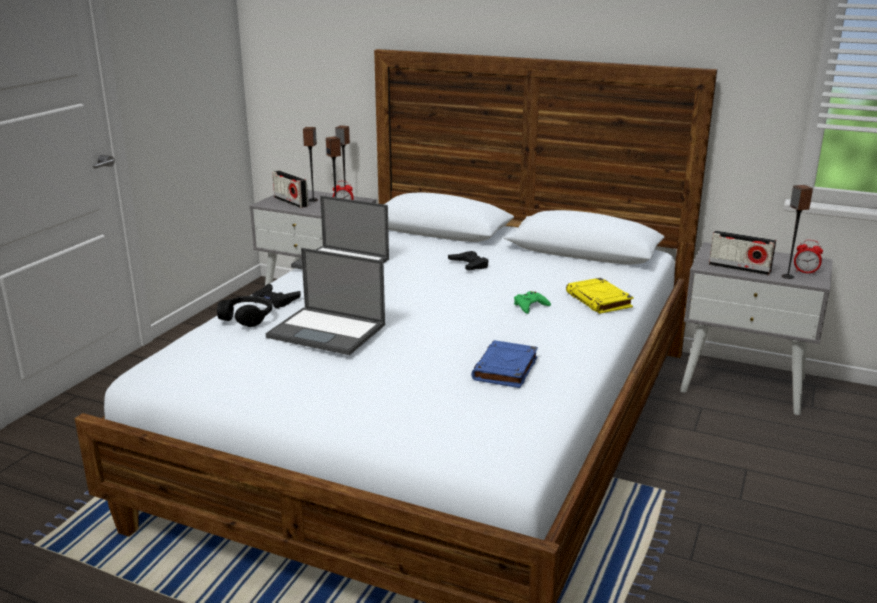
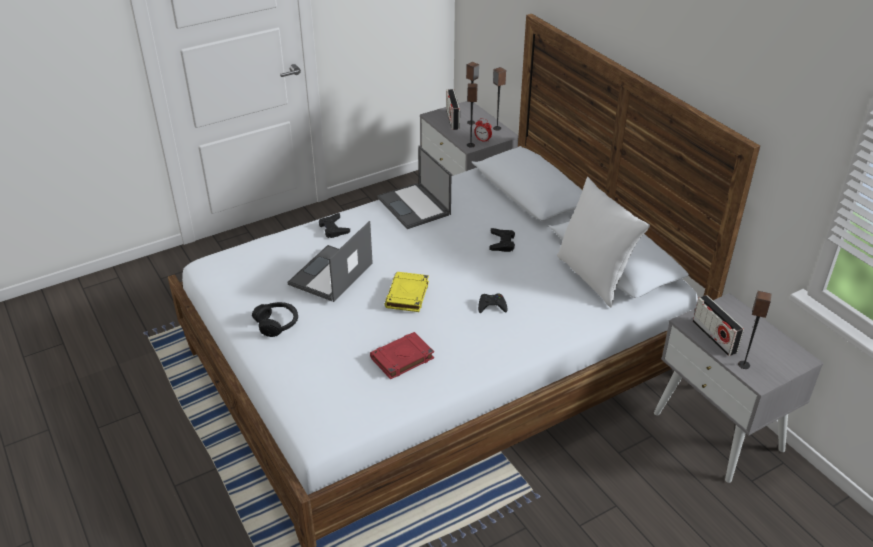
camera: 35 degrees right, 15 degrees up
black headphones [217,296,272,327] -> black headphones moved to [252,302,298,337]
laptop [266,248,385,355] -> laptop turned 60 degrees clockwise [287,221,373,302]
blue book [471,340,538,388] -> red book [370,332,434,379]
green game controller [514,291,551,314] -> black game controller [478,294,507,313]
yellow book [566,278,634,314] -> yellow book moved to [384,272,429,312]
alarm clock [794,240,823,274] -> none
none -> white pillow [557,177,650,308]

